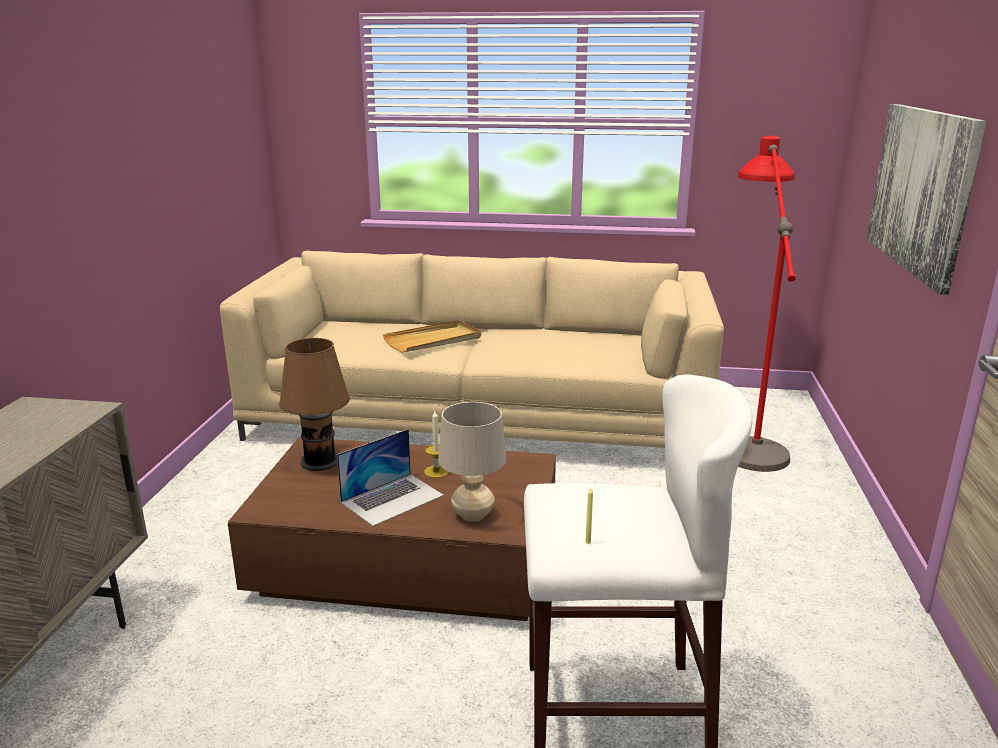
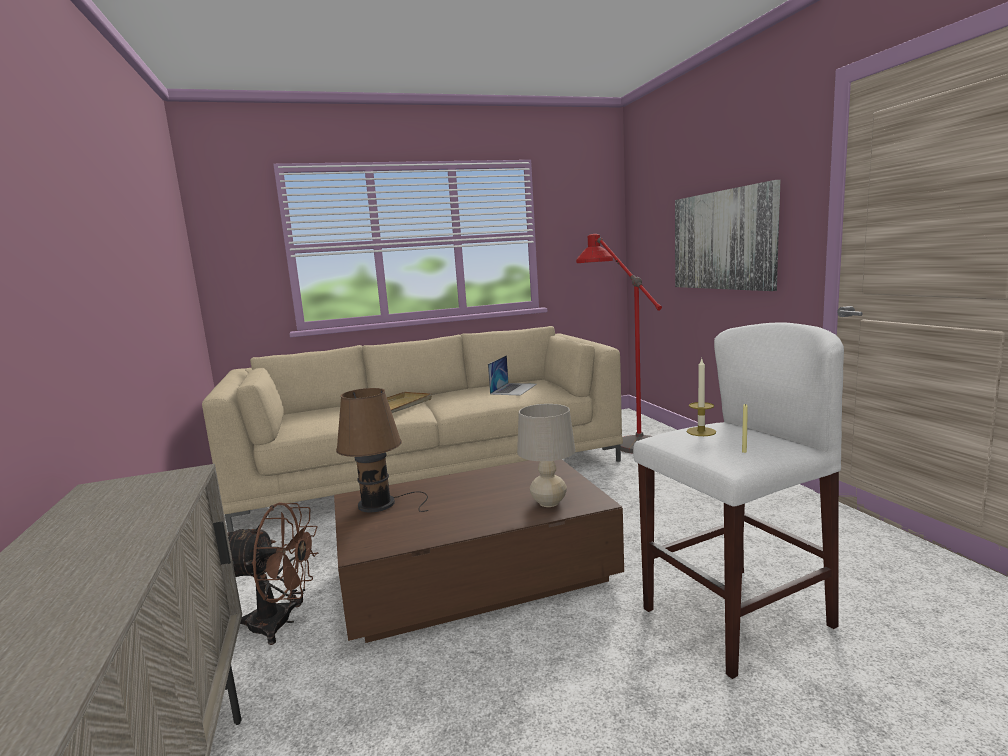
camera: 25 degrees left, 10 degrees down
laptop [337,429,444,526] -> laptop moved to [488,355,537,396]
candle [424,411,449,478] -> candle moved to [687,359,716,436]
none -> brown fan [228,502,318,645]

